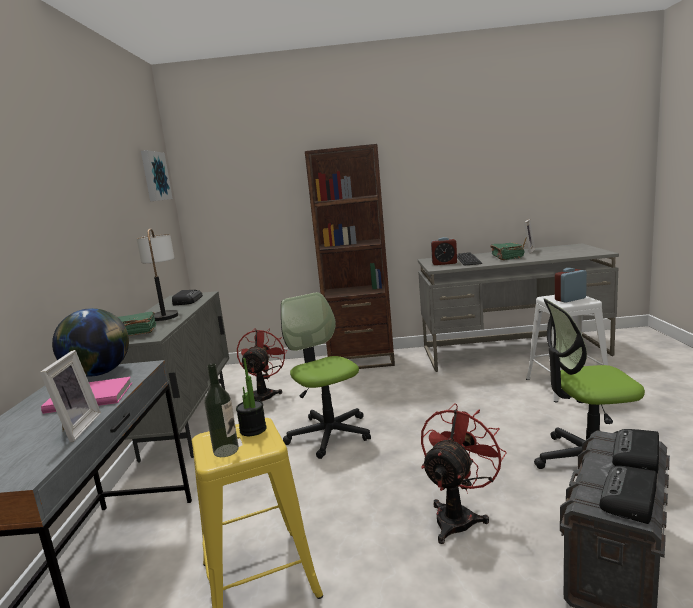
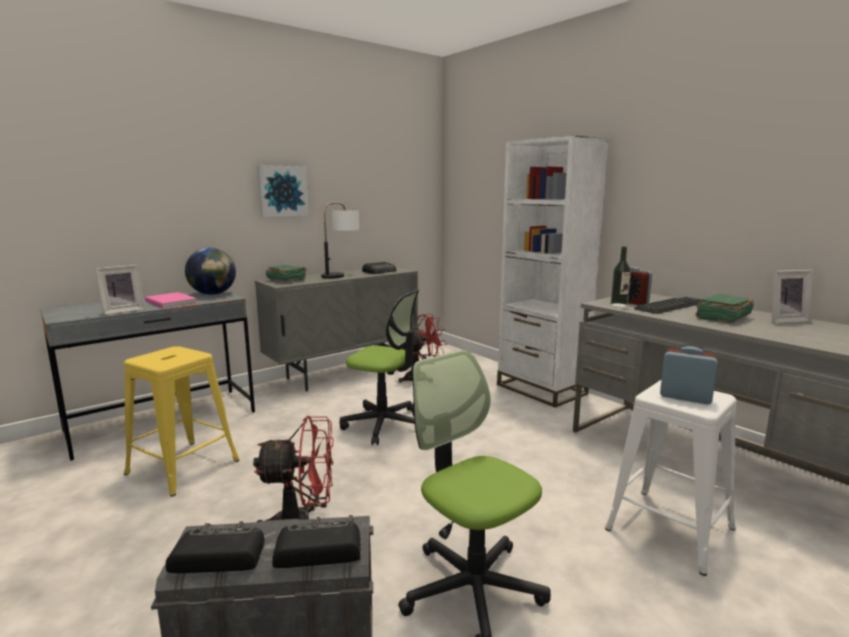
camera: 50 degrees right, 0 degrees up
picture [141,150,173,201] -> picture moved to [257,165,309,217]
bottle [204,364,239,457] -> bottle moved to [611,246,631,307]
potted plant [236,358,267,436] -> none
office chair [281,292,371,459] -> office chair turned 90 degrees clockwise [340,290,419,445]
brown bookcase [305,144,395,369] -> white bookcase [497,135,609,408]

